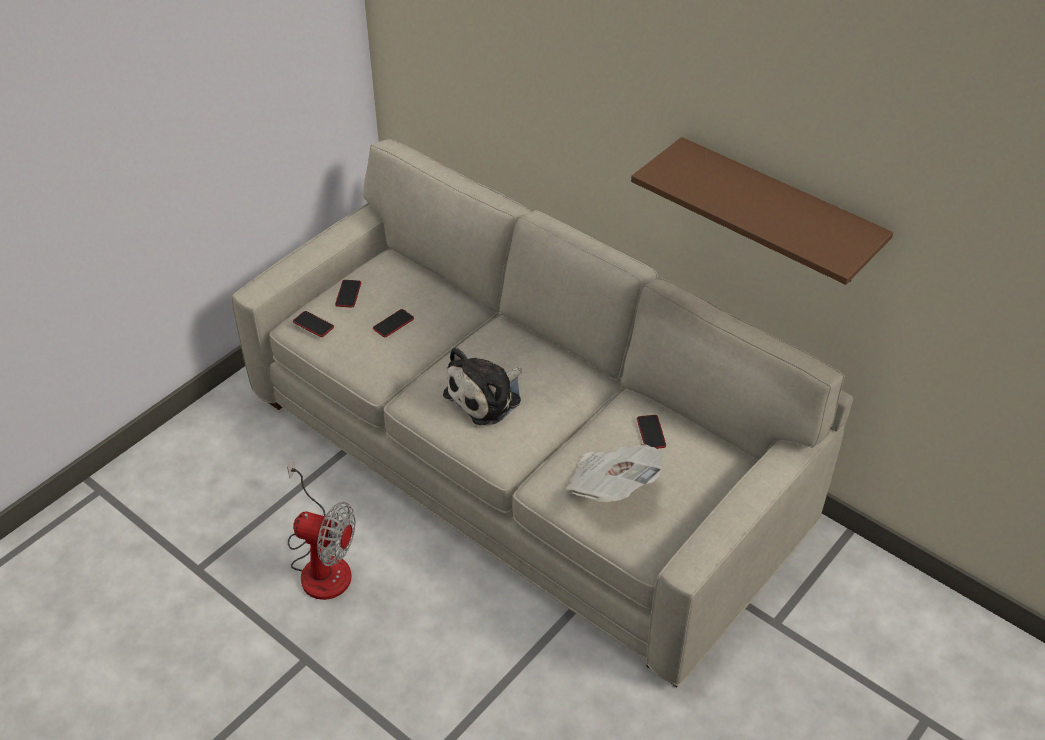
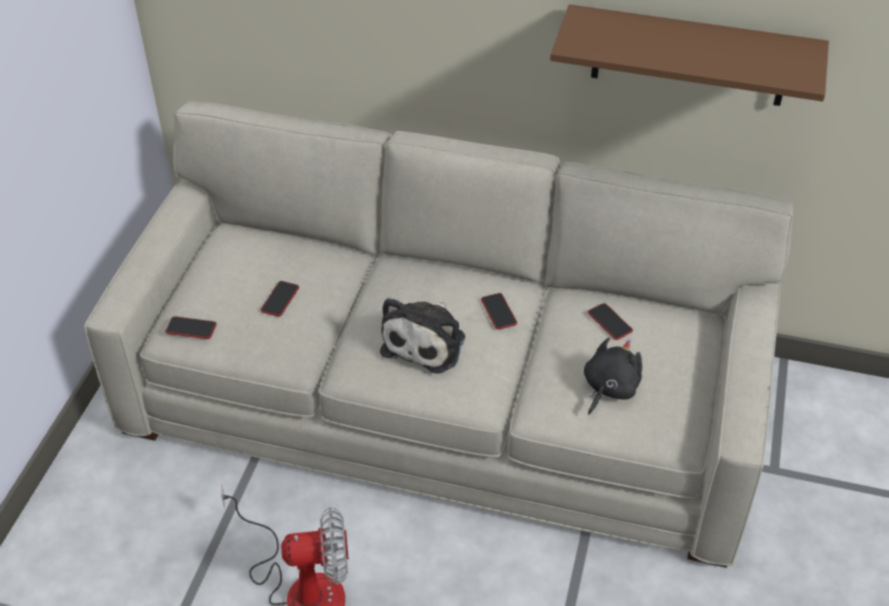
camera: 25 degrees left, 0 degrees up
phone [335,280,361,308] -> phone moved to [481,293,517,330]
newspaper [565,444,665,502] -> black plush toy [584,338,642,415]

